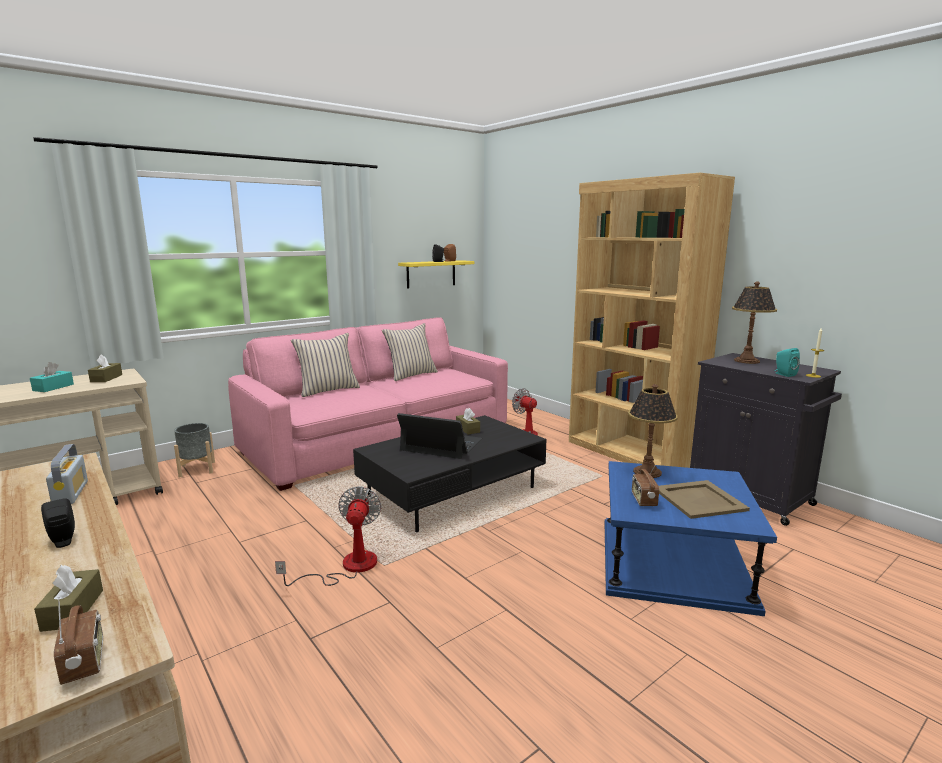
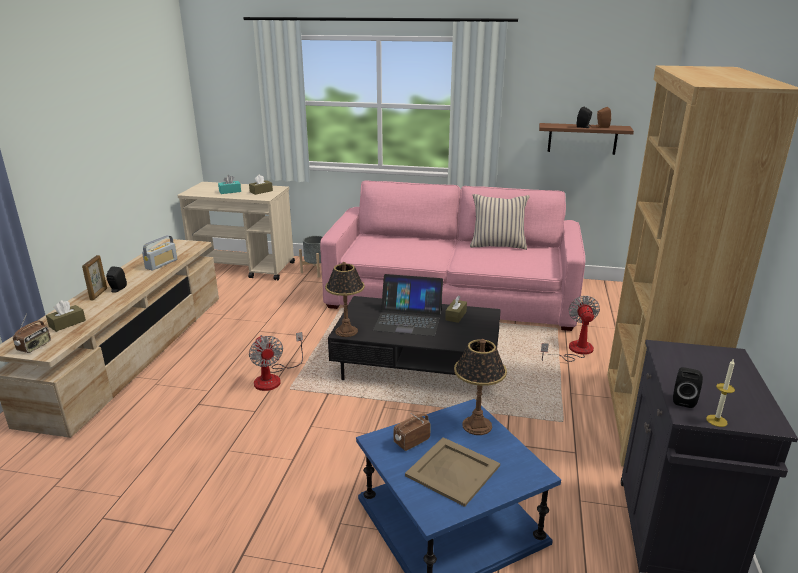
camera: 50 degrees right, 10 degrees up
fan [275,486,381,586] -> fan turned 105 degrees clockwise [249,332,303,391]
beige pillow [291,333,360,397] -> none
laptop [397,413,482,459] -> laptop turned 120 degrees clockwise [373,274,443,336]
yellow shelf [398,260,474,289] -> brown shelf [539,123,634,155]
table lamp [732,282,777,364] -> table lamp moved to [325,262,365,337]
turquoise speaker [775,348,800,377] -> black speaker [673,367,703,408]
none -> picture frame [82,255,107,300]

